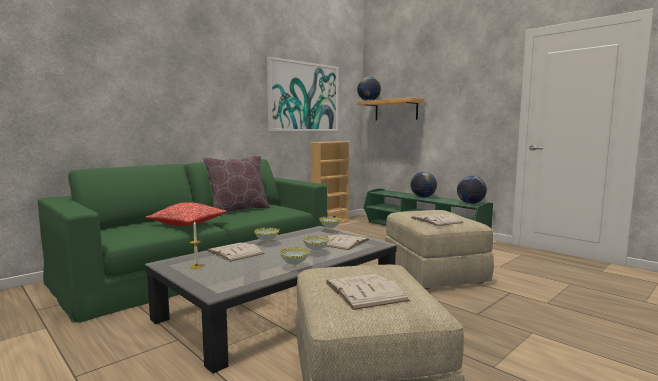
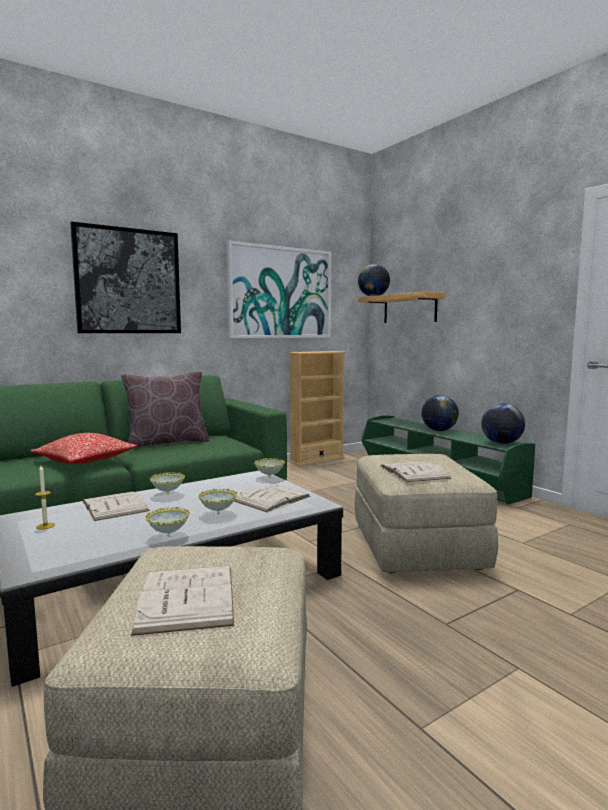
camera: 10 degrees right, 0 degrees up
none -> picture [70,221,181,333]

